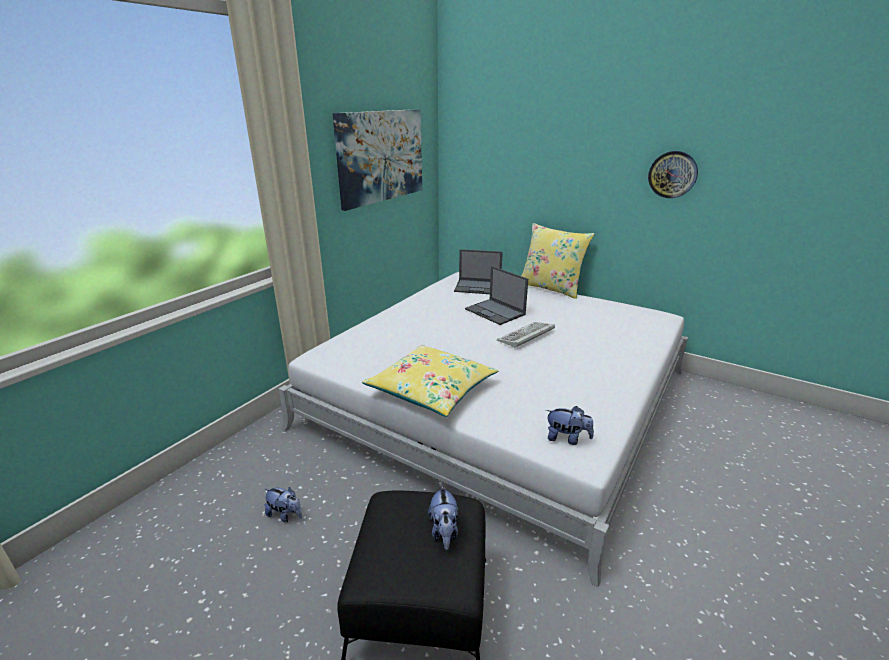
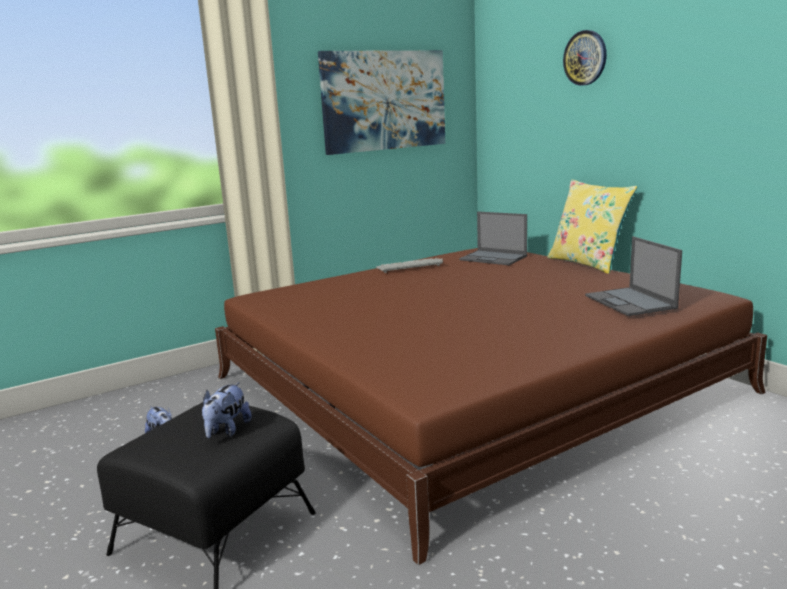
camera: 25 degrees right, 10 degrees down
white bed [278,272,688,587] -> brown bed [215,248,767,565]
yellow pillow [362,345,498,417] -> none
laptop [465,266,528,325] -> laptop moved to [585,236,682,316]
keyboard [497,322,555,348] -> keyboard moved to [376,258,443,273]
plush toy [546,406,594,445] -> none
wall clock [648,151,698,198] -> wall clock moved to [563,30,607,86]

